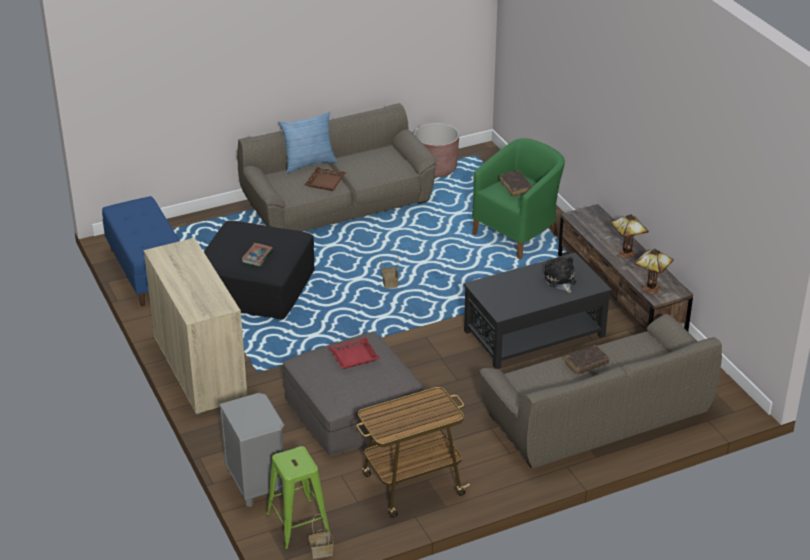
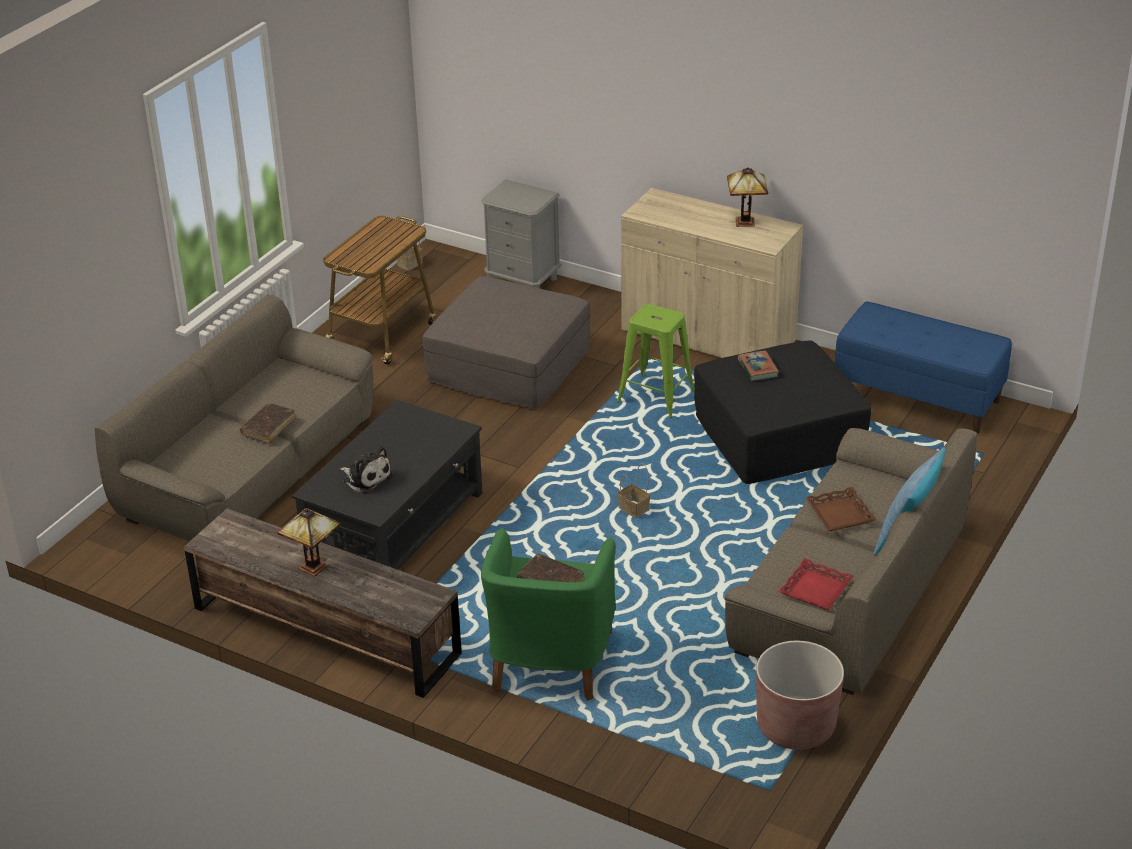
camera: 145 degrees right, 0 degrees up
green stool [266,446,330,550] -> green stool moved to [617,304,695,418]
red tray [329,337,379,369] -> red tray moved to [778,558,854,610]
table lamp [634,249,674,295] -> table lamp moved to [727,167,768,227]

